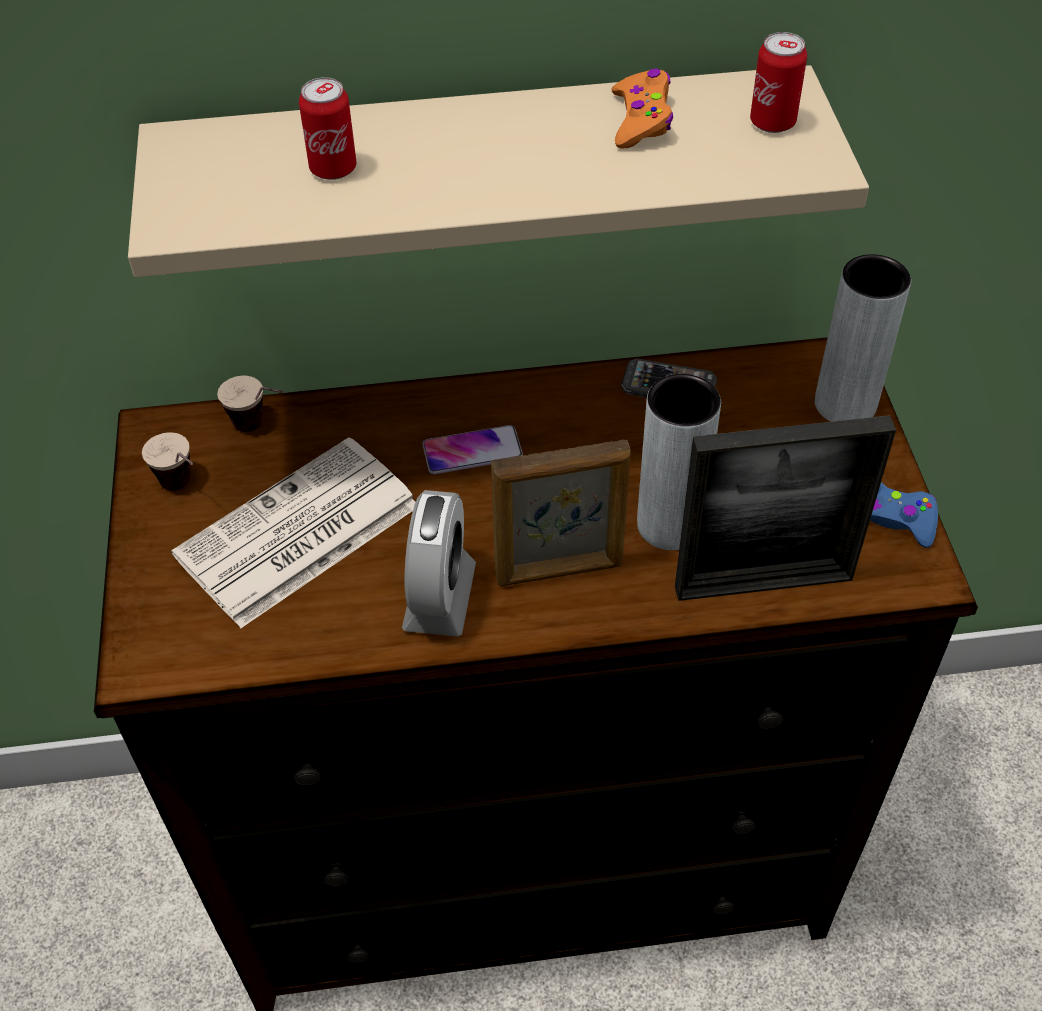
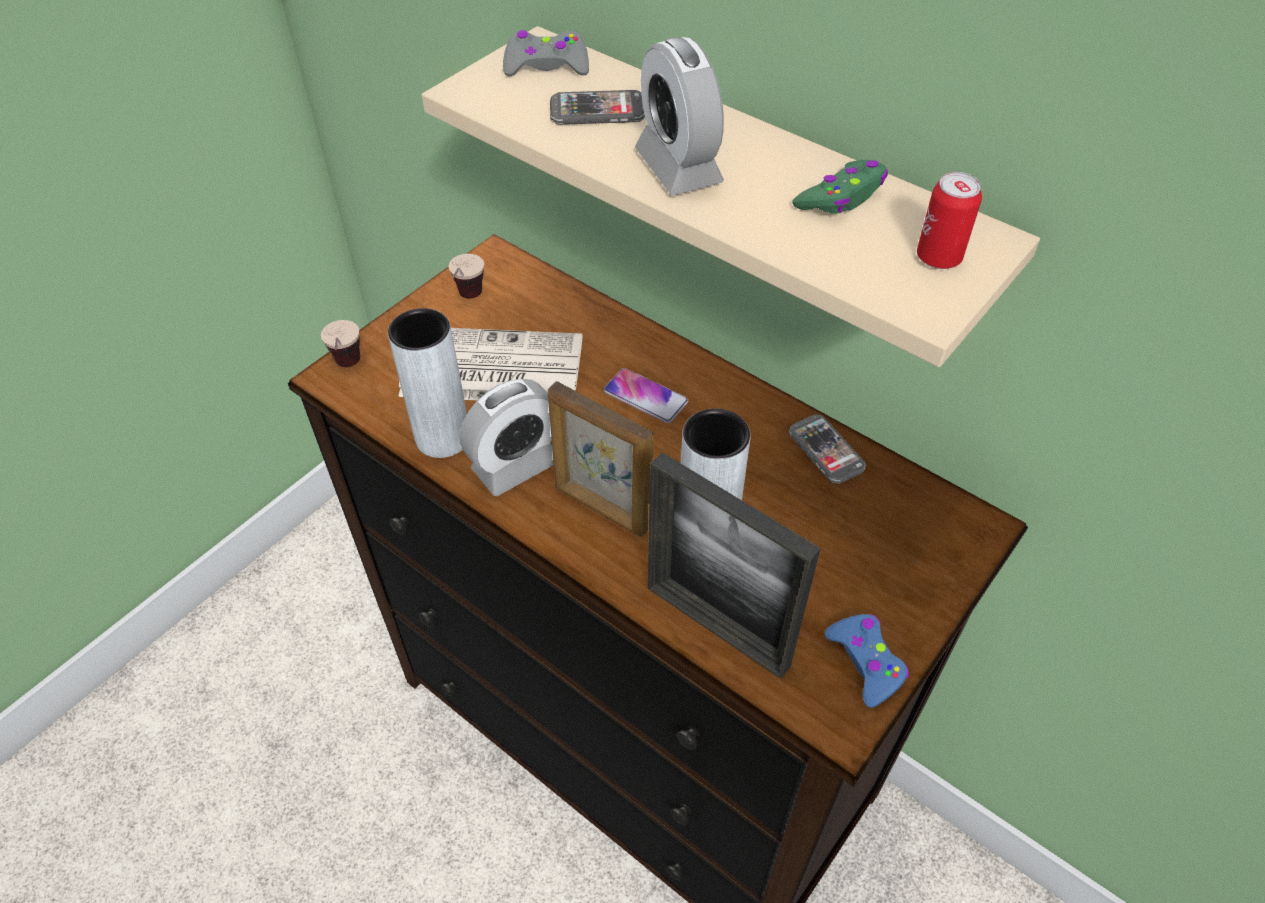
camera: 45 degrees right, 0 degrees up
cup [217,375,284,432] -> cup moved to [321,320,360,367]
can [299,77,357,180] -> phone [550,90,645,125]
orange game controller [611,69,673,149] -> green game controller [792,160,888,214]
grey vase [815,254,911,422] -> grey vase moved to [388,308,467,458]
none -> grey game controller [503,30,589,76]
none -> alarm clock [635,37,724,195]

